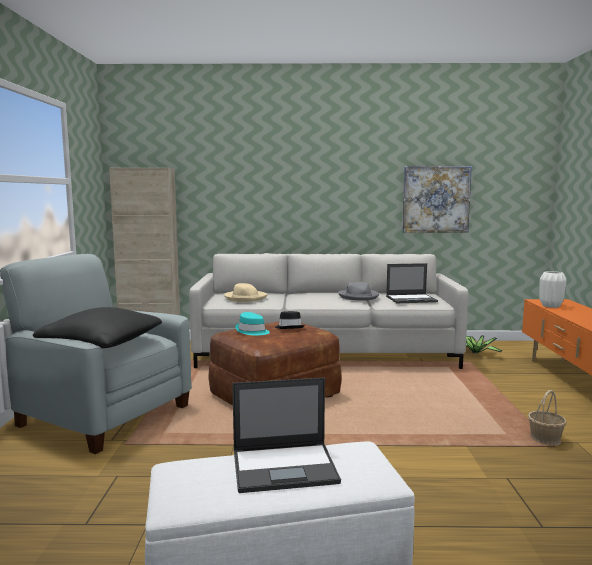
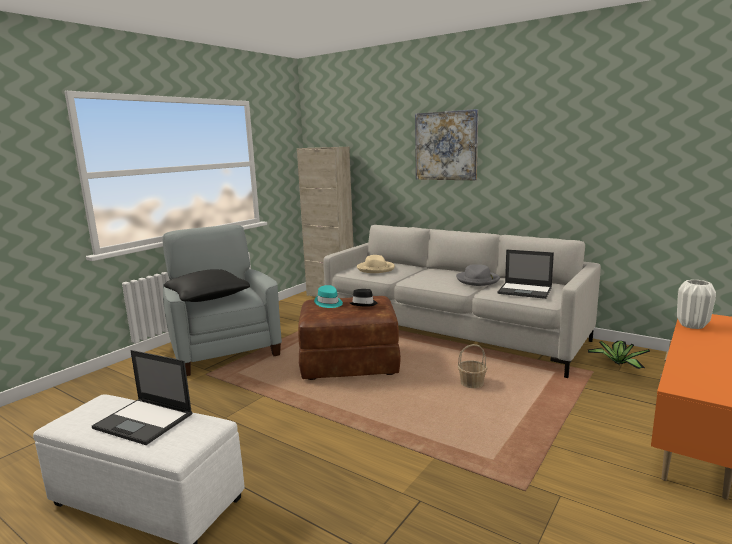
camera: 35 degrees right, 5 degrees up
picture [402,166,472,233] -> picture moved to [415,109,478,180]
basket [528,390,567,446] -> basket moved to [458,344,487,388]

